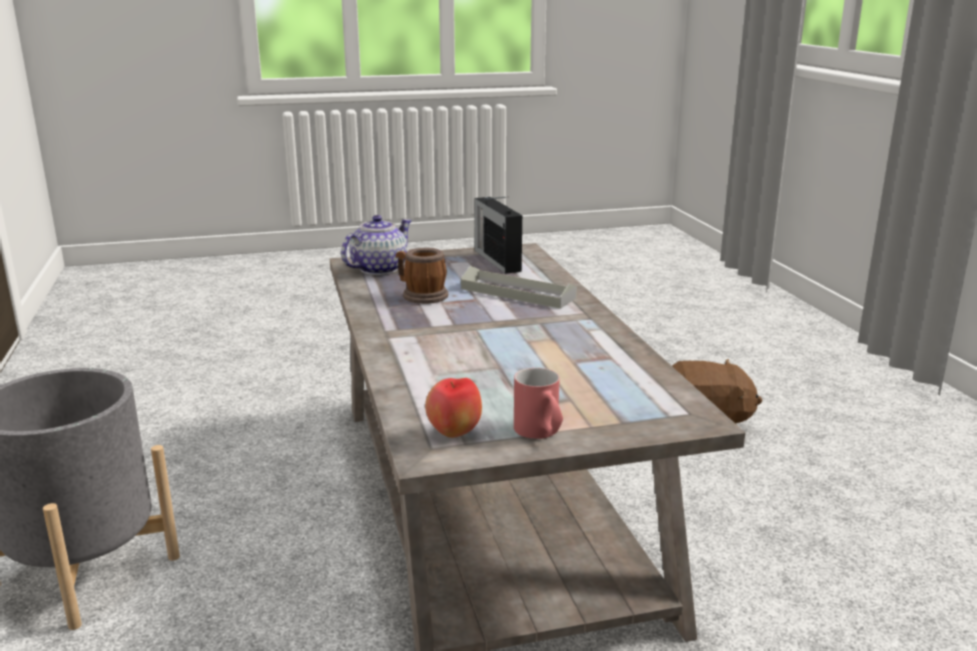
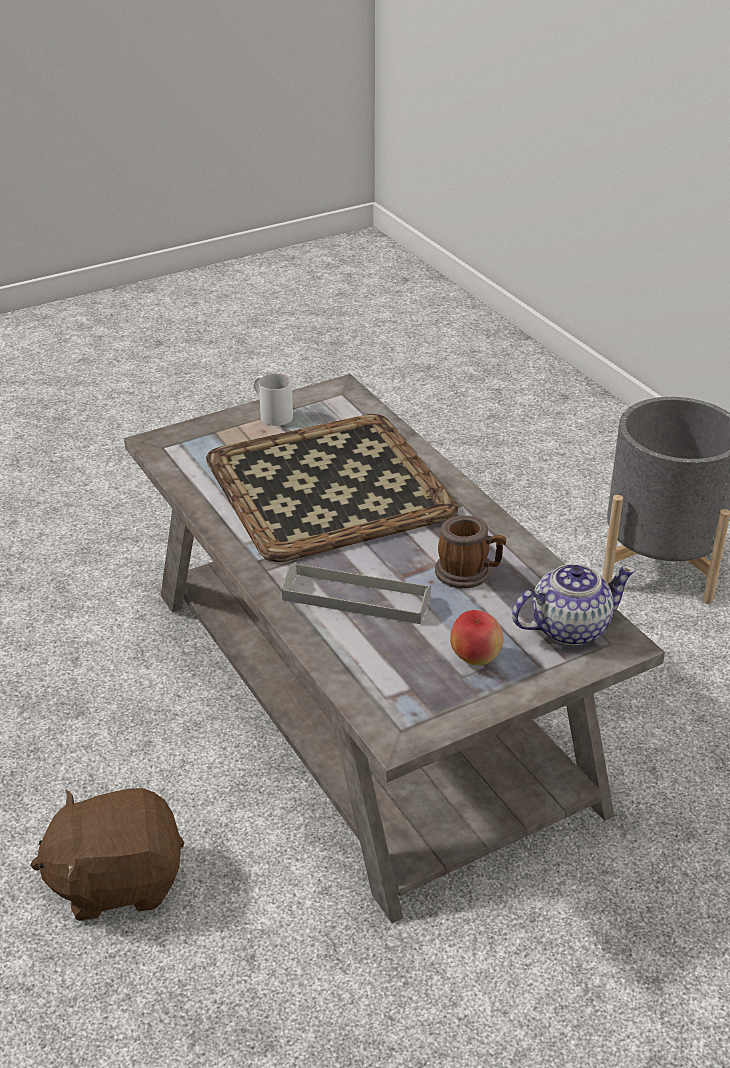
camera: 165 degrees right, 15 degrees up
teapot [341,215,412,275] -> teapot turned 135 degrees counterclockwise [512,564,636,645]
apple [425,378,482,438] -> apple moved to [450,610,504,665]
radio [475,197,522,274] -> none
red mug [514,368,563,439] -> white mug [254,373,293,426]
none -> tray [206,414,458,562]

